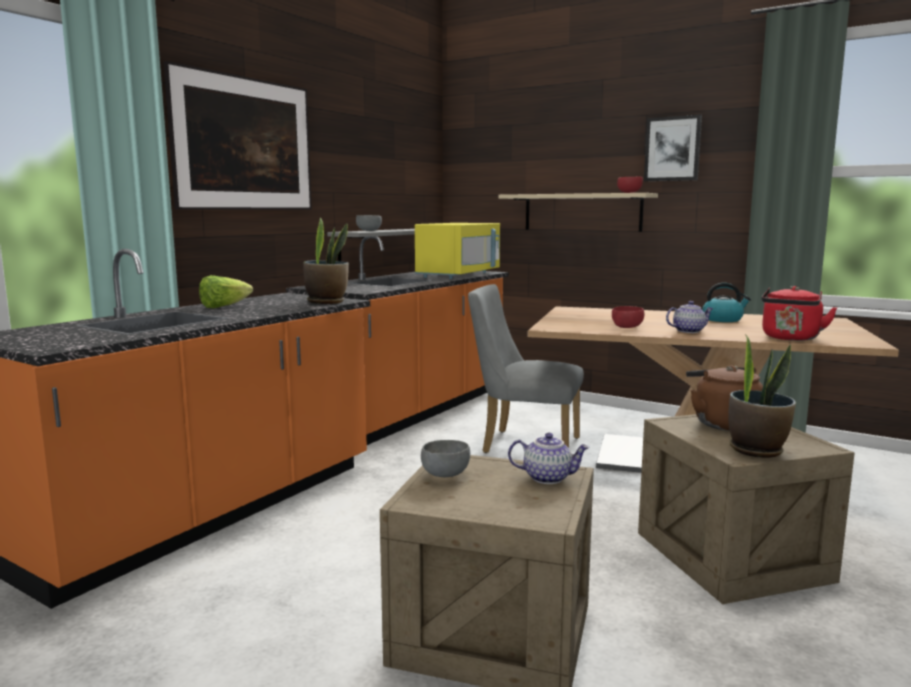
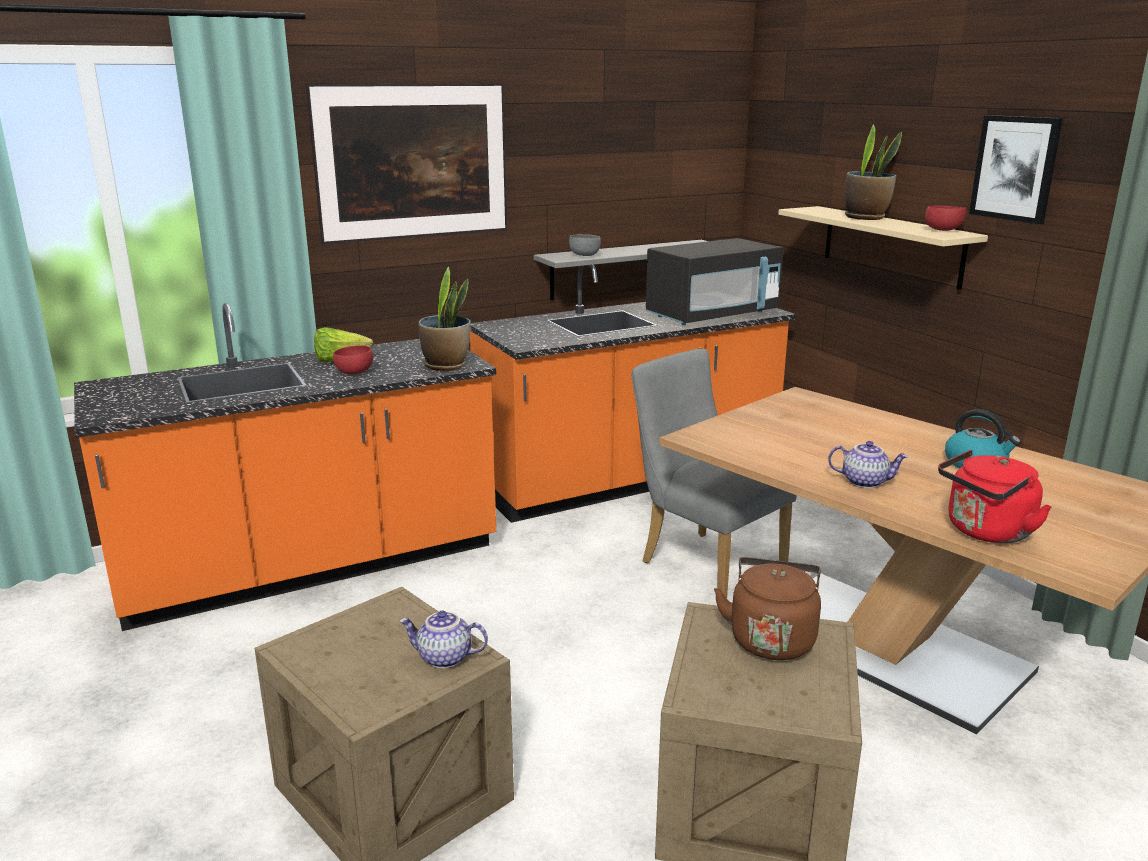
camera: 30 degrees right, 10 degrees up
yellow microwave [415,223,500,279] -> black microwave [646,238,784,325]
grey bowl [421,440,470,477] -> none
teapot [508,433,590,484] -> teapot turned 150 degrees clockwise [399,611,488,668]
red bowl [612,306,644,328] -> red bowl moved to [333,345,373,375]
potted plant [728,334,796,458] -> potted plant moved to [845,124,902,220]

